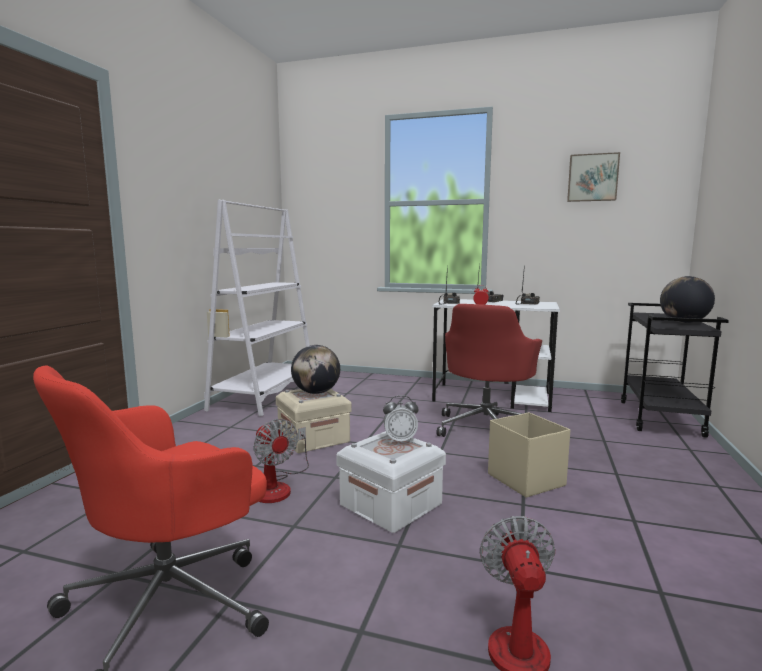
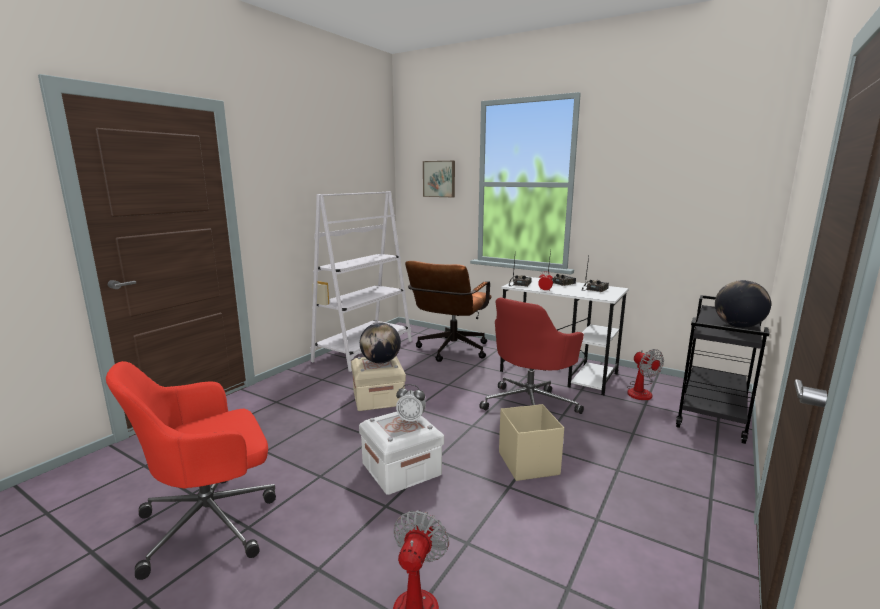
camera: 15 degrees right, 5 degrees up
fan [253,419,309,503] -> fan moved to [627,349,664,400]
picture [567,152,620,202] -> picture moved to [423,161,455,197]
none -> brown office chair [405,261,492,362]

